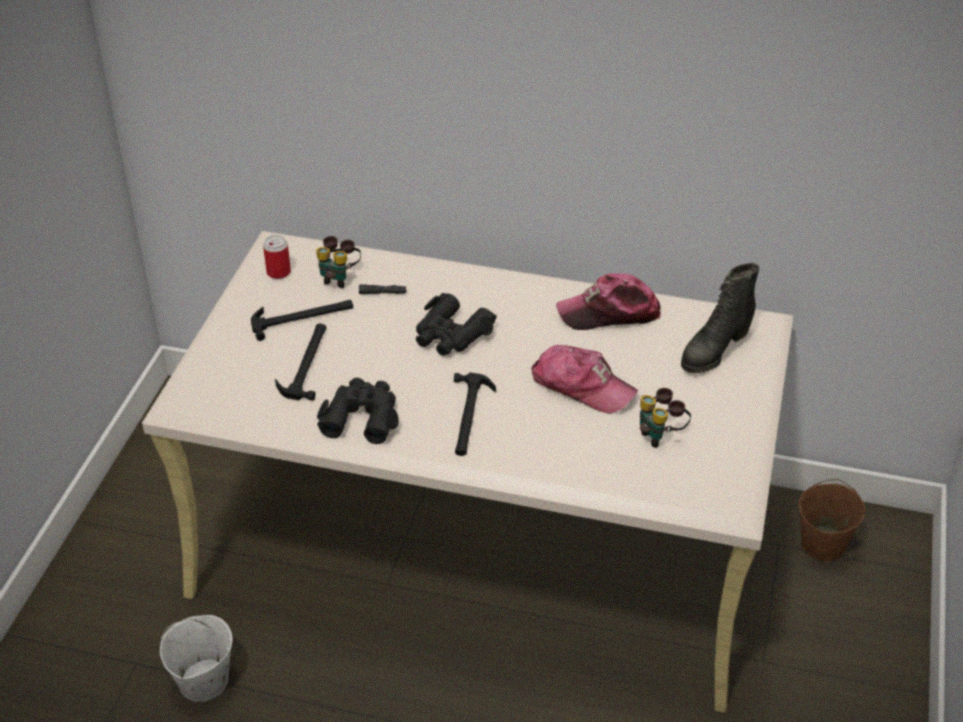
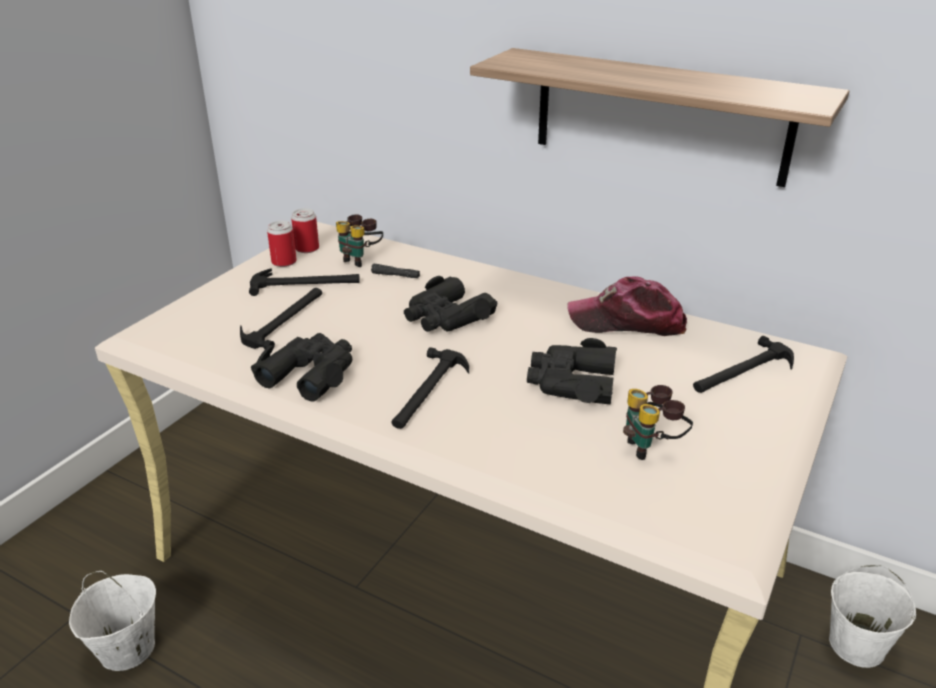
camera: 15 degrees right, 10 degrees down
cap [532,345,638,414] -> black binoculars [527,338,617,405]
black boot [681,263,759,374] -> hammer [693,336,794,393]
brown bucket [799,479,865,561] -> white bucket [829,565,916,668]
none -> can [267,221,297,267]
none -> shelf [470,48,849,187]

